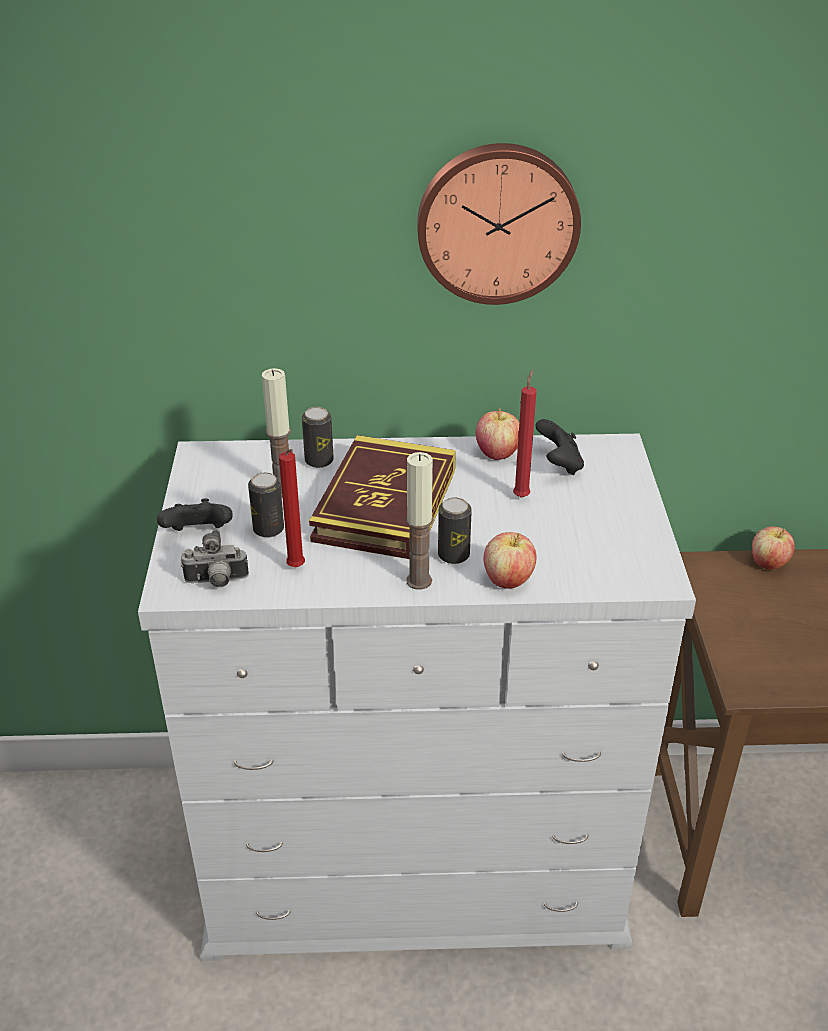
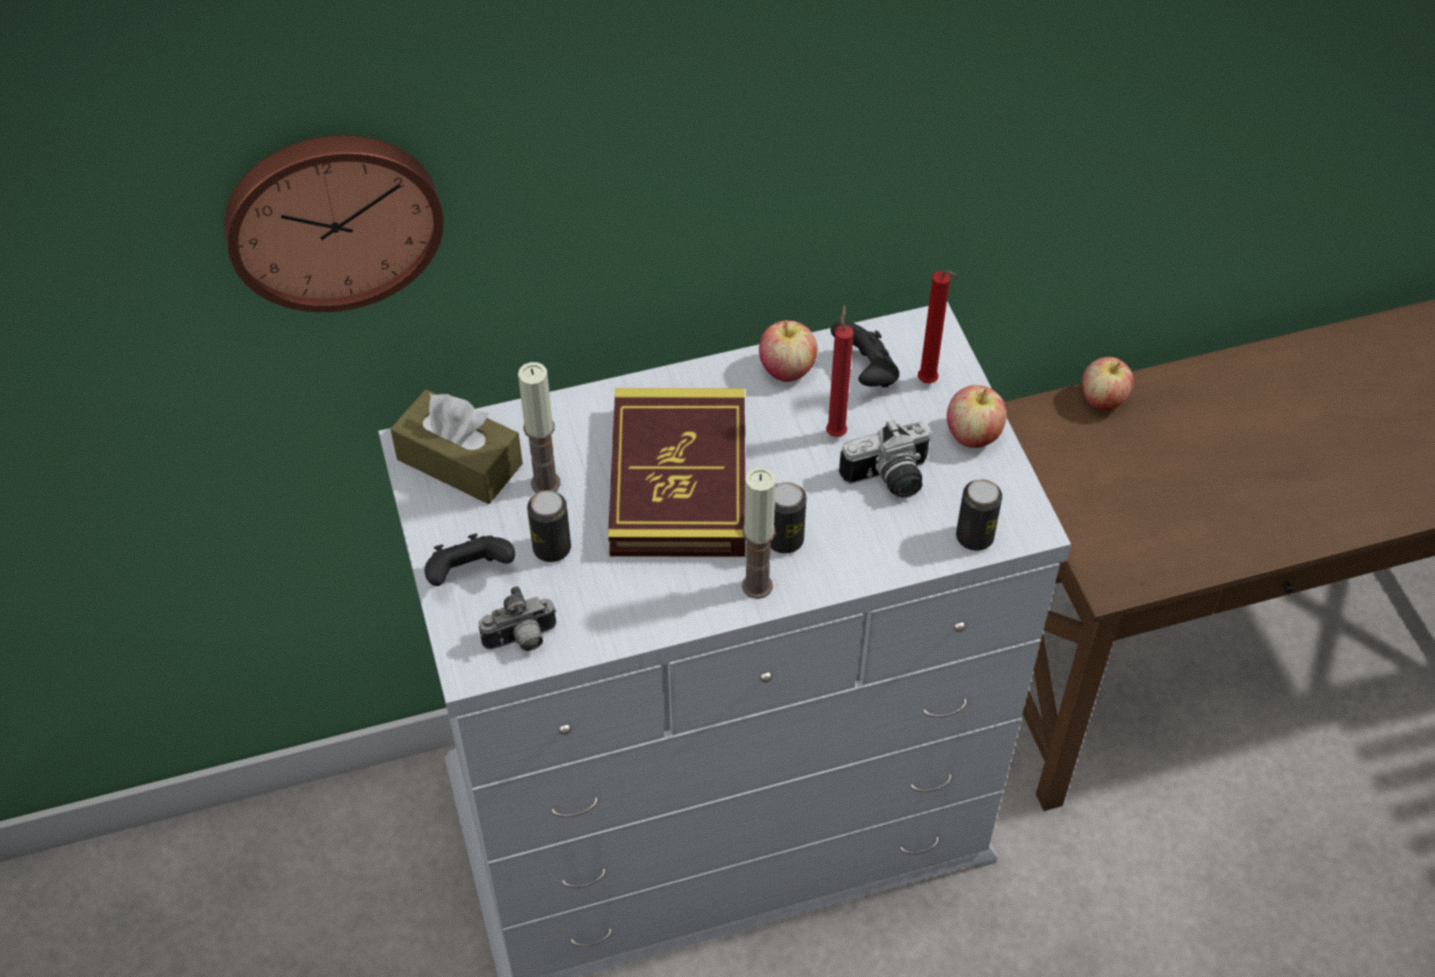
camera: 15 degrees left, 15 degrees up
red candle [279,449,305,567] -> red candle moved to [918,271,957,383]
can [302,407,334,468] -> can moved to [956,479,1002,551]
wall clock [417,143,581,305] -> wall clock moved to [224,135,444,312]
apple [484,532,537,589] -> apple moved to [947,385,1007,448]
none -> brown tissue box [390,389,523,504]
none -> camera [839,420,931,498]

